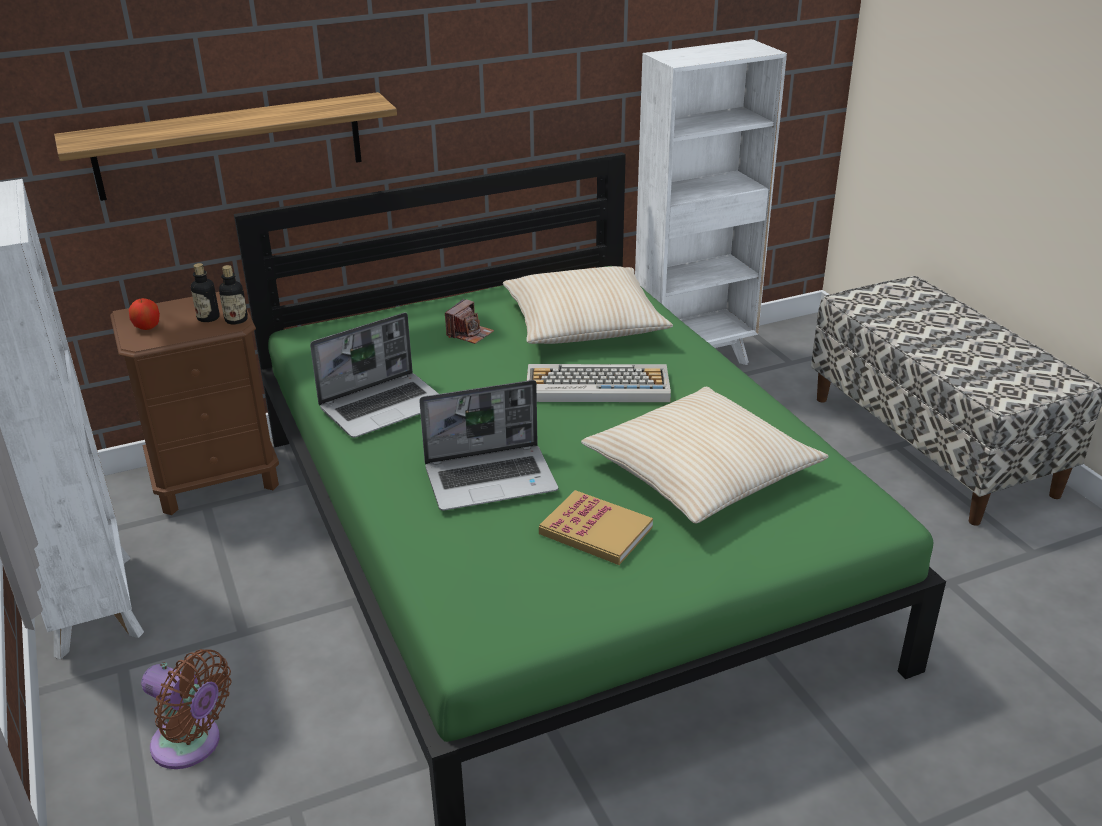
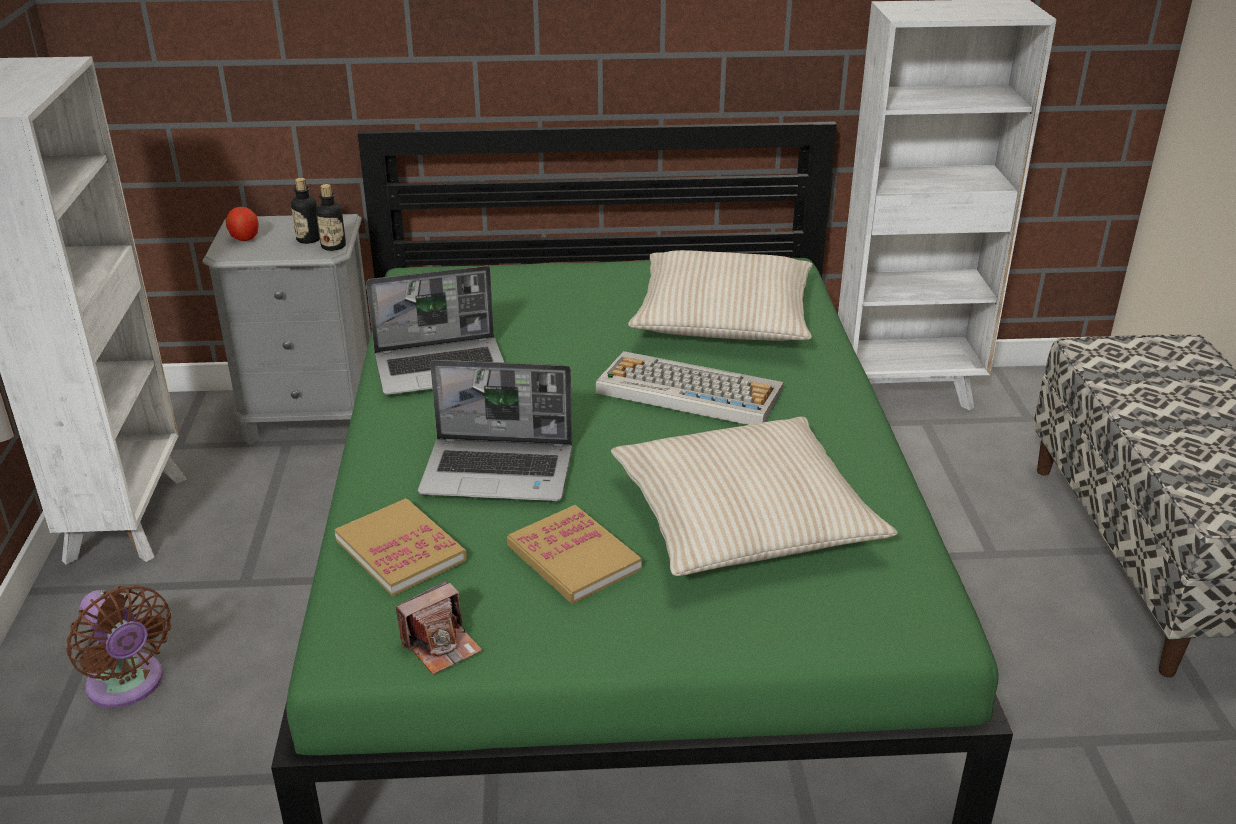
camera: 20 degrees right, 0 degrees up
shelf [54,92,397,201] -> none
brown nightstand [110,292,279,515] -> grey nightstand [202,214,371,445]
camera [445,299,494,344] -> camera moved to [396,580,482,675]
none -> book [334,498,467,596]

